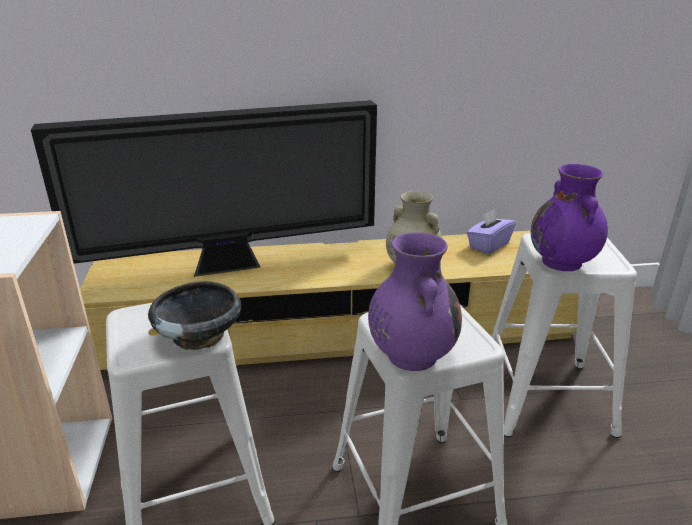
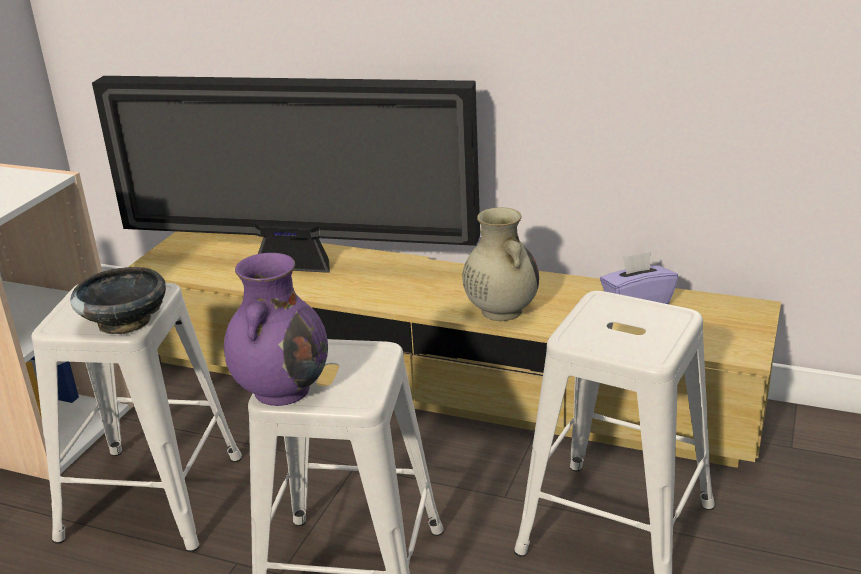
camera: 30 degrees right, 0 degrees up
purple vase [531,164,608,271] -> none

